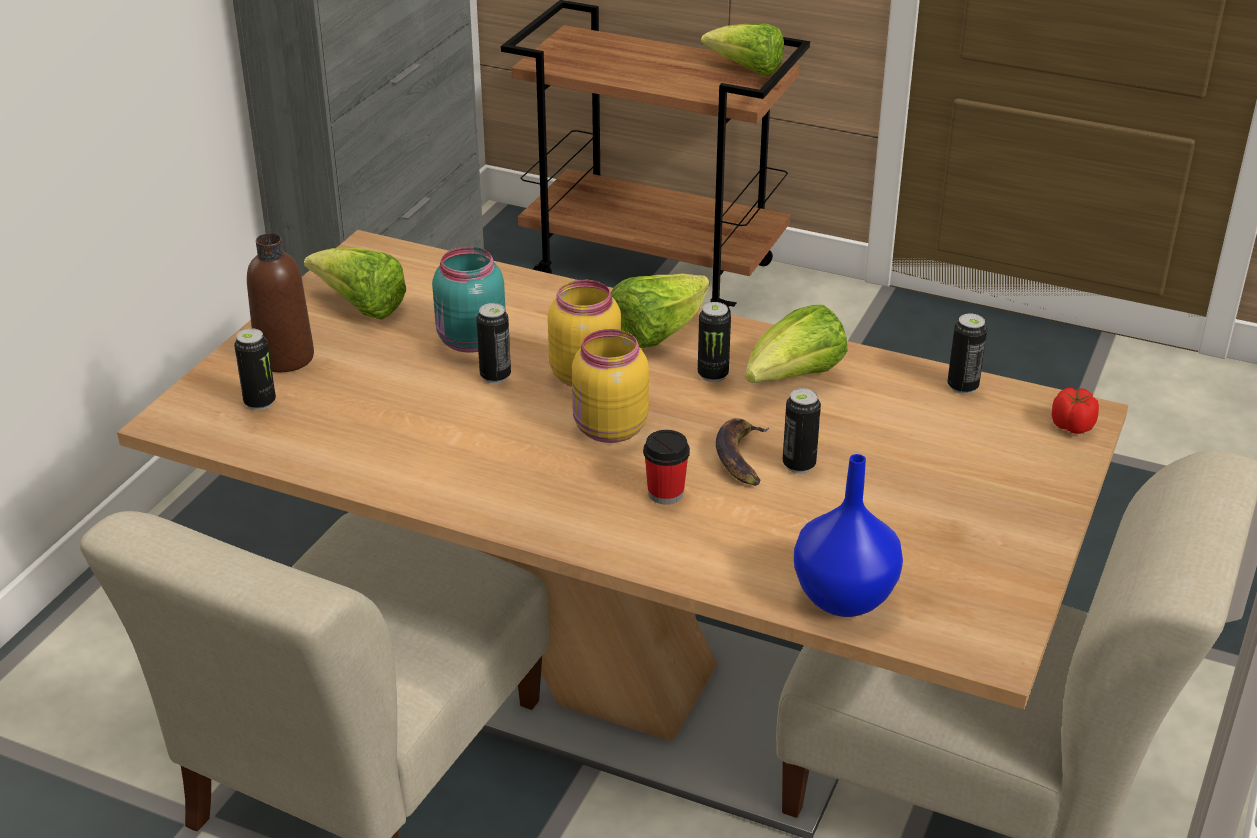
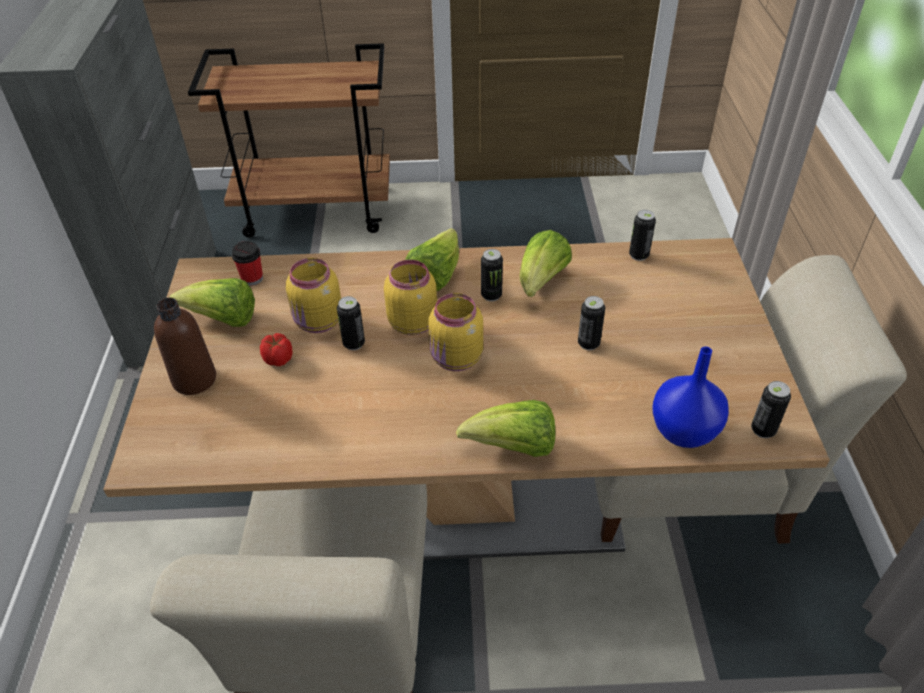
camera: 25 degrees left, 10 degrees up
can [234,328,276,410] -> can moved to [751,381,791,438]
turquoise jar [432,247,506,353] -> yellow jar [286,258,341,333]
cup [643,430,690,505] -> cup moved to [232,241,263,286]
lettuce [701,24,784,76] -> lettuce moved to [456,400,555,457]
banana [716,418,769,486] -> none
tomato [1052,388,1099,434] -> tomato moved to [260,333,293,366]

